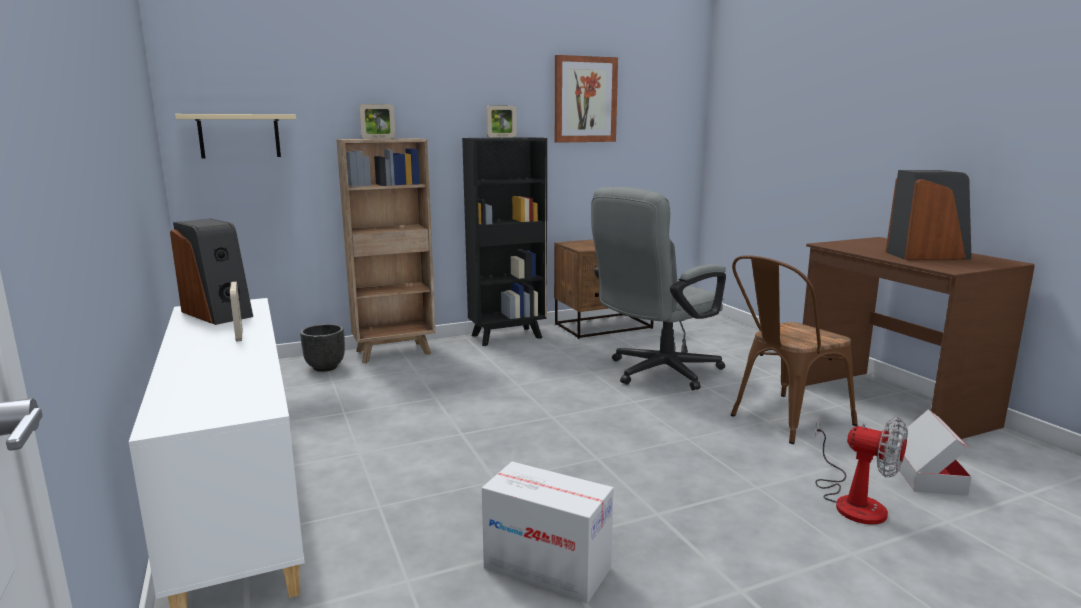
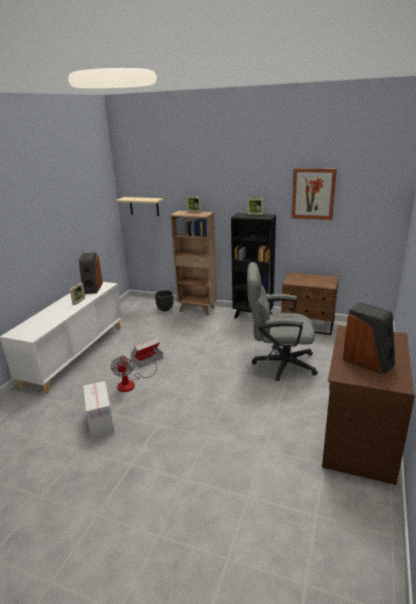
camera: 45 degrees right, 10 degrees up
brown chair [731,255,858,444] -> none
fan [815,418,908,525] -> fan moved to [110,354,157,392]
cardboard box [891,410,972,496] -> cardboard box moved to [131,338,163,368]

